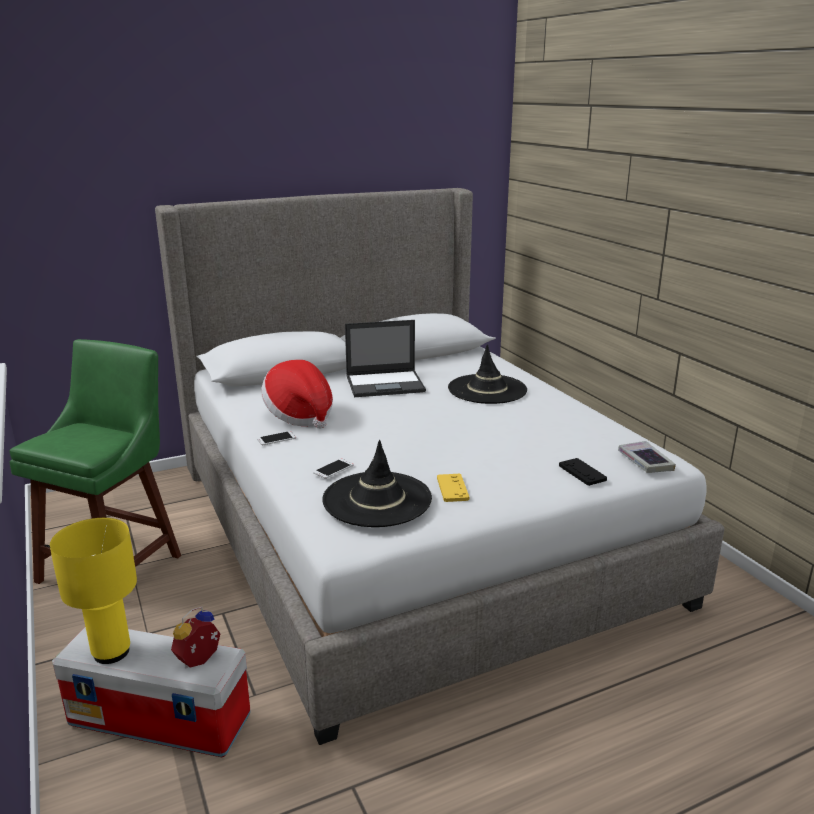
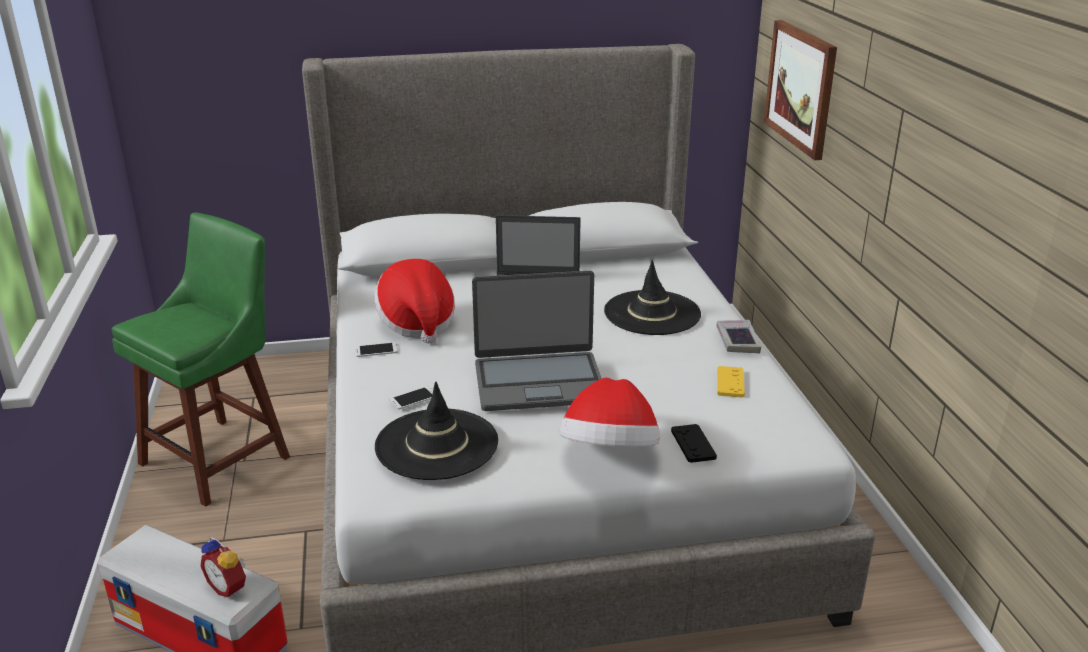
camera: 15 degrees right, 5 degrees up
yellow table lamp [50,518,137,664] -> none
alarm clock [171,607,220,669] -> alarm clock turned 105 degrees counterclockwise [200,537,246,597]
yellow game controller [437,474,469,502] -> yellow game controller moved to [717,366,745,398]
book [618,441,676,473] -> book moved to [716,320,761,353]
none -> laptop [472,271,602,411]
none -> hat [560,378,660,447]
none -> picture [764,20,837,160]

